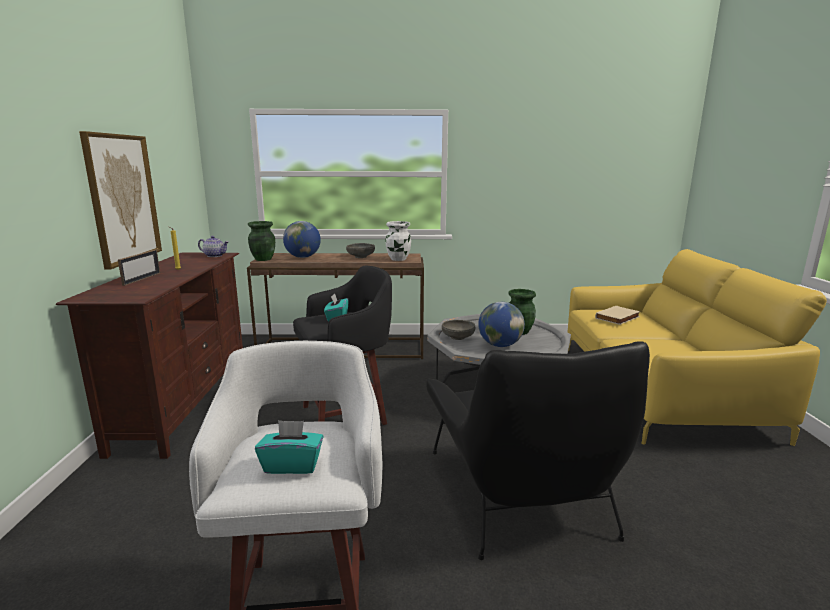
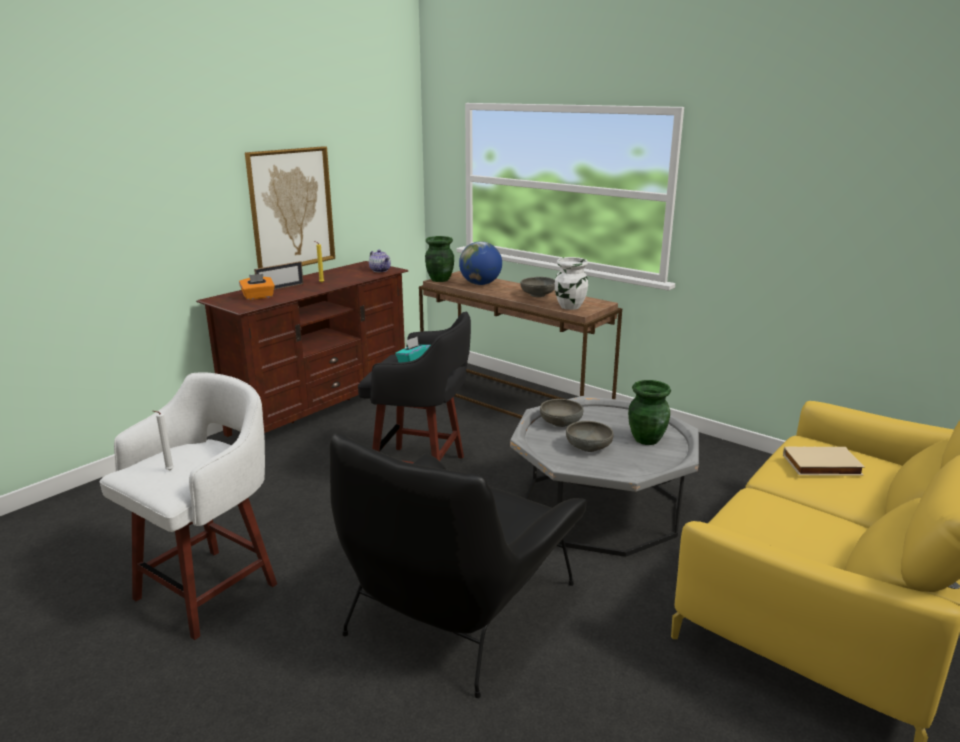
camera: 40 degrees right, 5 degrees up
turquoise tissue box [255,420,323,474] -> white candle [154,411,174,470]
globe [478,302,525,347] -> grey bowl [566,421,614,452]
none -> orange tissue box [239,274,275,300]

